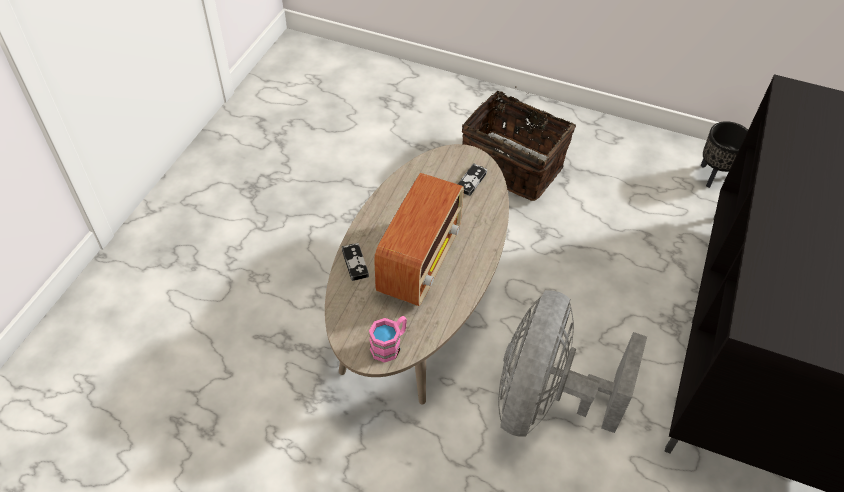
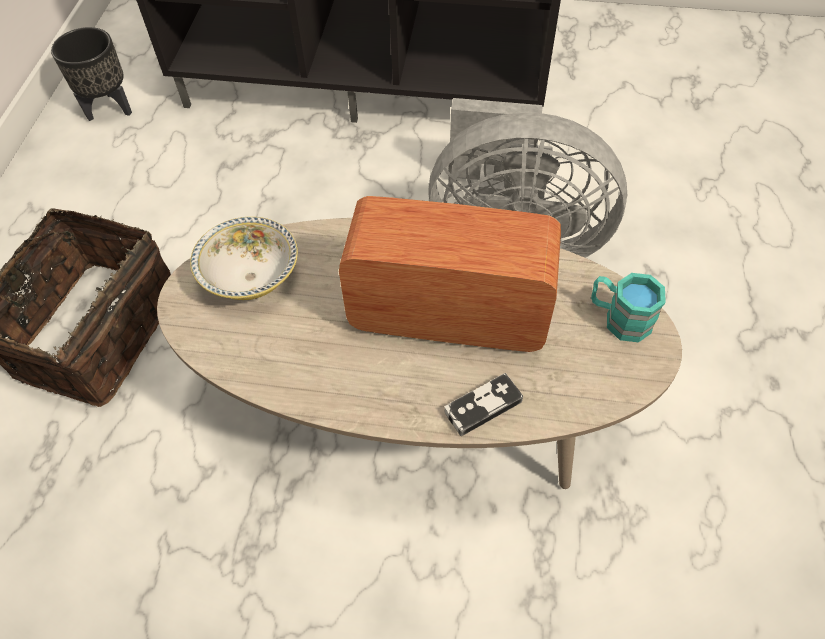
camera: 100 degrees left, 5 degrees up
pink mug [369,316,407,363] -> turquoise mug [591,273,666,342]
game controller [458,163,487,196] -> bowl [190,217,298,300]

